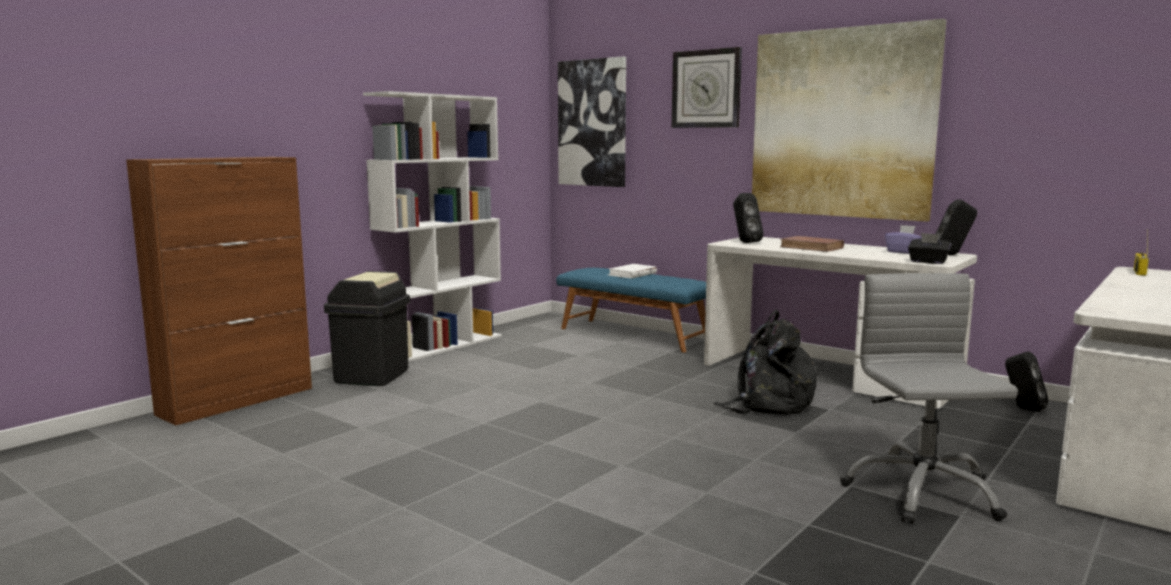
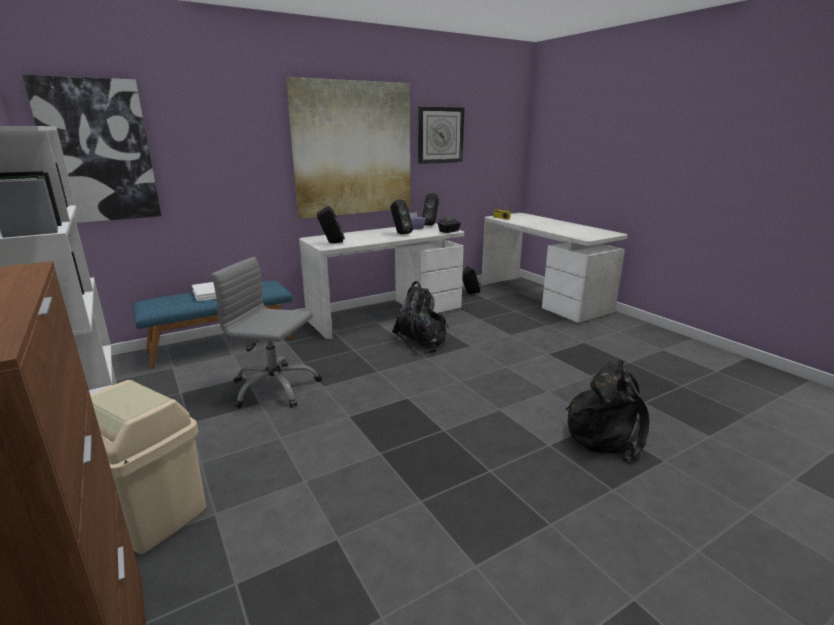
camera: 70 degrees left, 10 degrees up
black trash can [324,271,410,386] -> beige trash can [90,380,206,554]
wall clock [672,47,742,128] -> wall clock moved to [418,107,464,164]
brown book [780,236,844,252] -> none
grey office chair [840,273,1018,524] -> grey office chair moved to [211,257,322,408]
none -> black speaker [390,199,413,234]
none -> black backpack [566,360,650,461]

